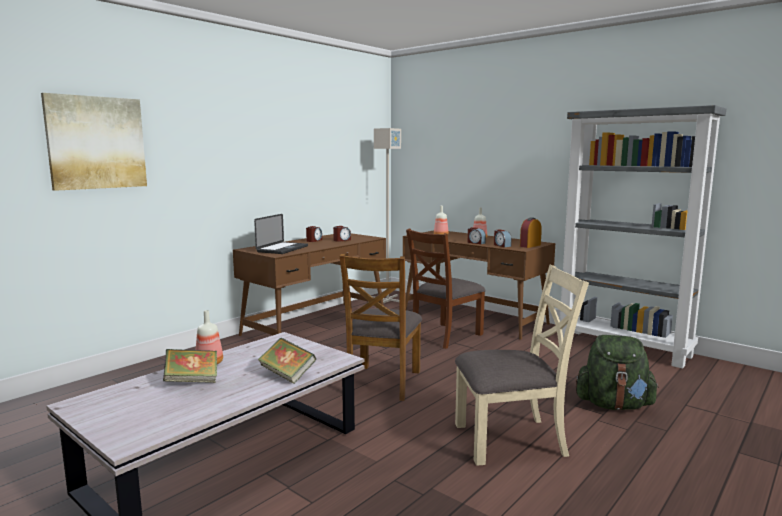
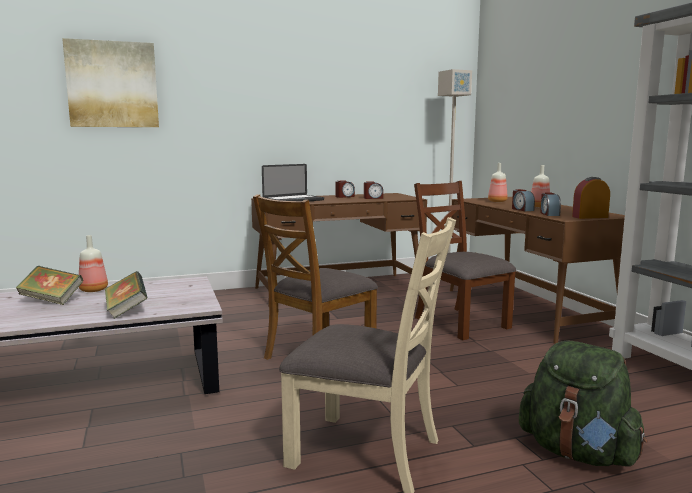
camera: 30 degrees right, 0 degrees up
brown chair [406,229,486,349] -> brown chair turned 75 degrees clockwise [414,181,516,340]

